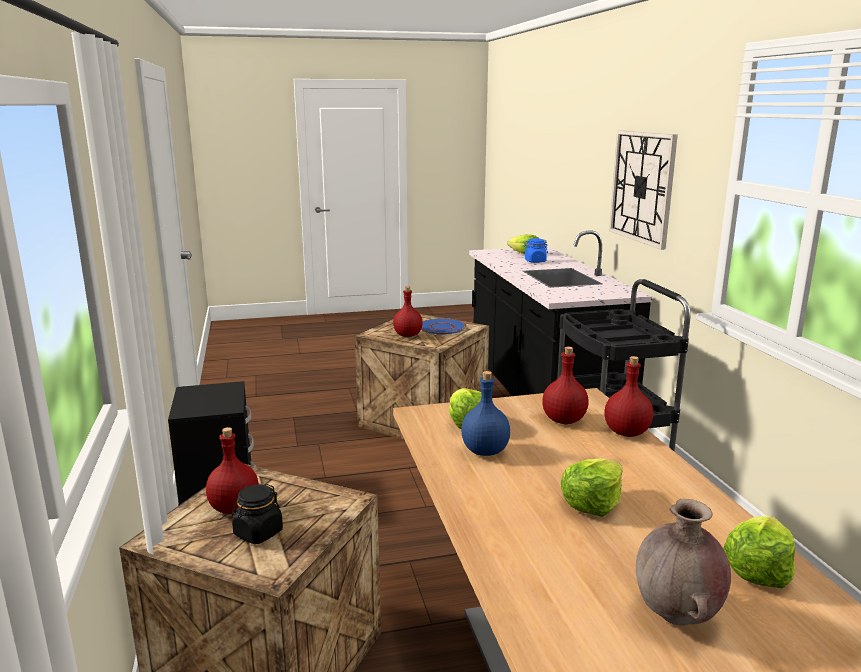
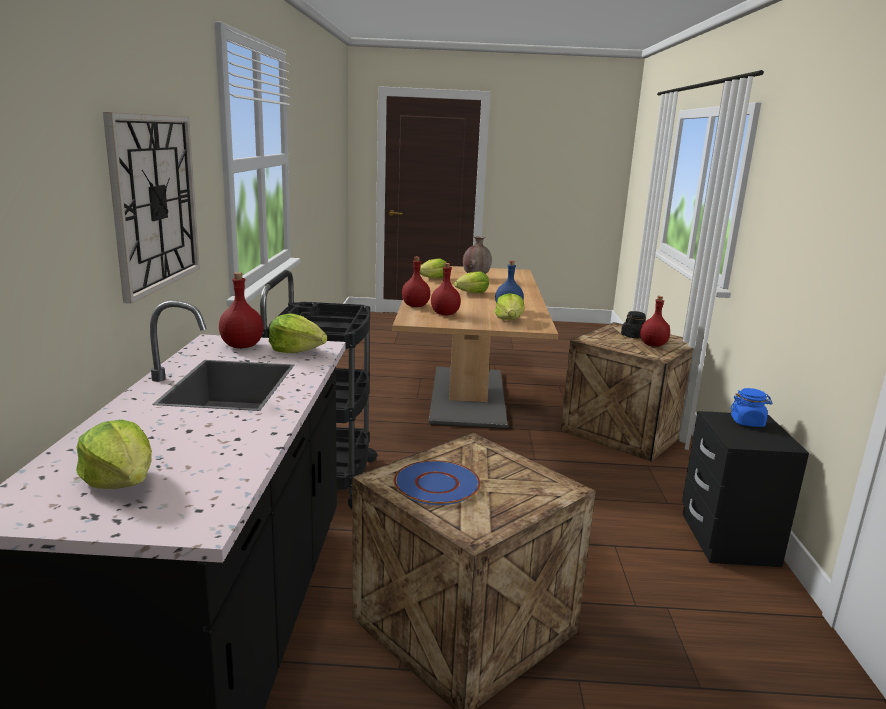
camera: 165 degrees left, 0 degrees up
red bottle [393,286,423,337] -> red bottle moved to [219,272,263,348]
blue jar [523,238,548,263] -> blue jar moved to [731,388,772,427]
none -> lettuce [269,314,327,353]

